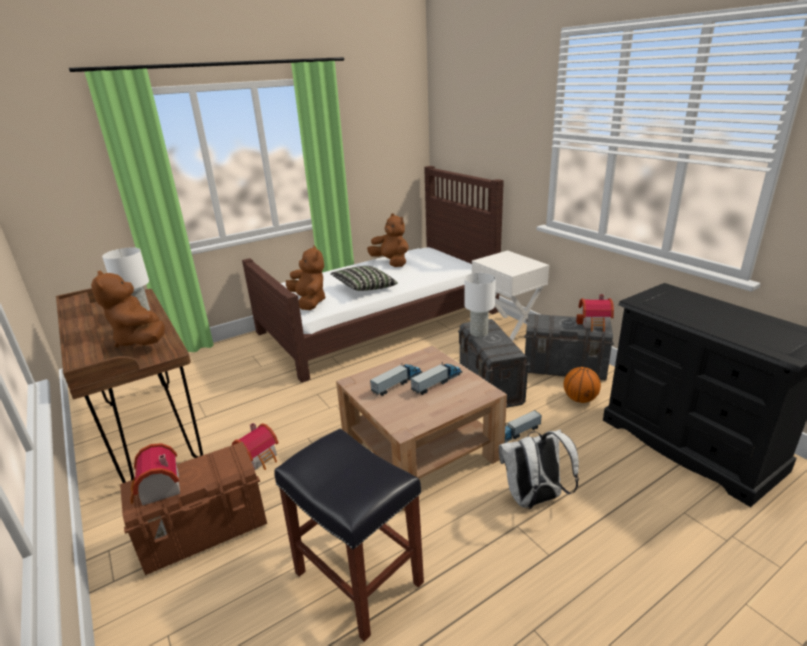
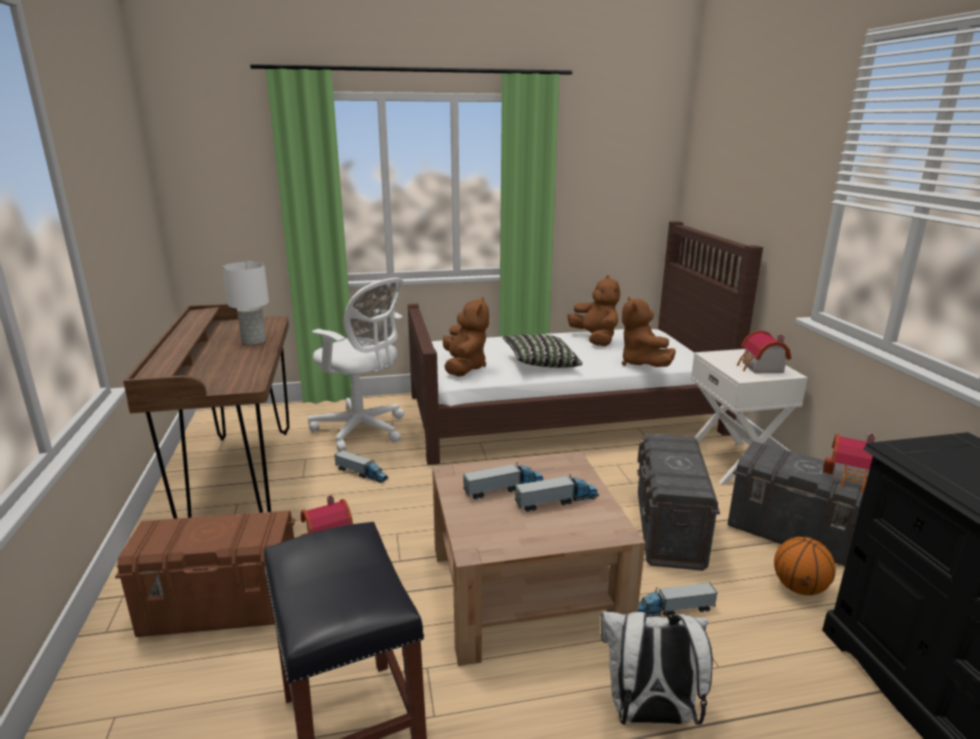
camera: 20 degrees right, 5 degrees down
brown plush toy [91,271,165,348] -> brown plush toy moved to [622,296,676,367]
toy house [130,443,180,506] -> toy house moved to [737,330,791,373]
white table lamp [464,273,496,337] -> none
none -> white office chair [308,278,405,452]
none -> toy truck [335,450,388,483]

